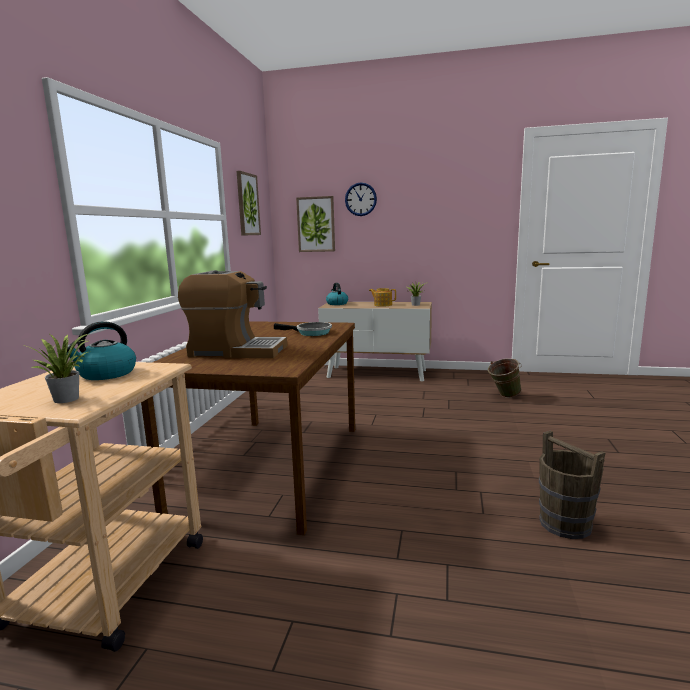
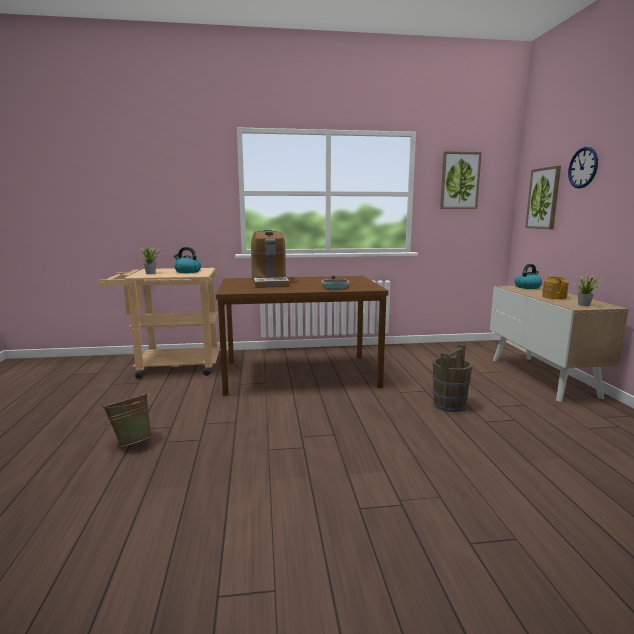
camera: 70 degrees right, 0 degrees up
green bucket [488,358,522,398] -> green bucket moved to [101,391,152,447]
brown bucket [539,430,605,539] -> brown bucket moved to [432,344,473,412]

